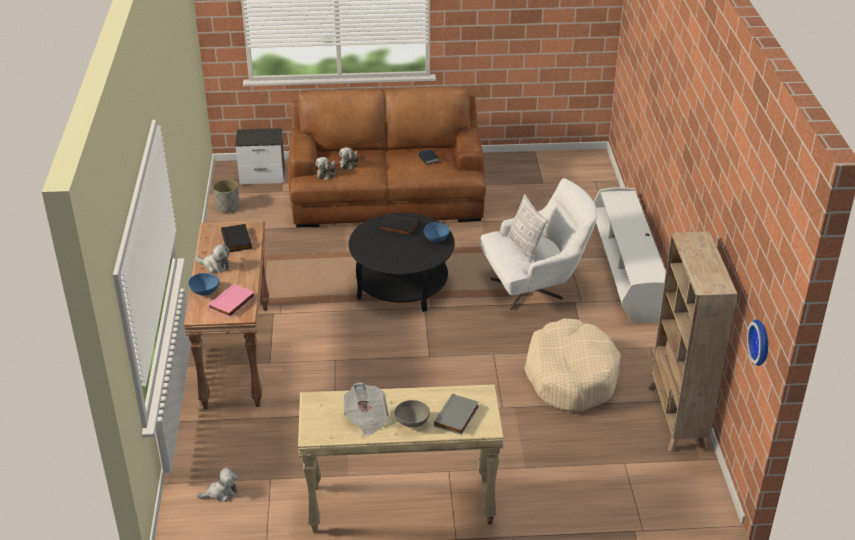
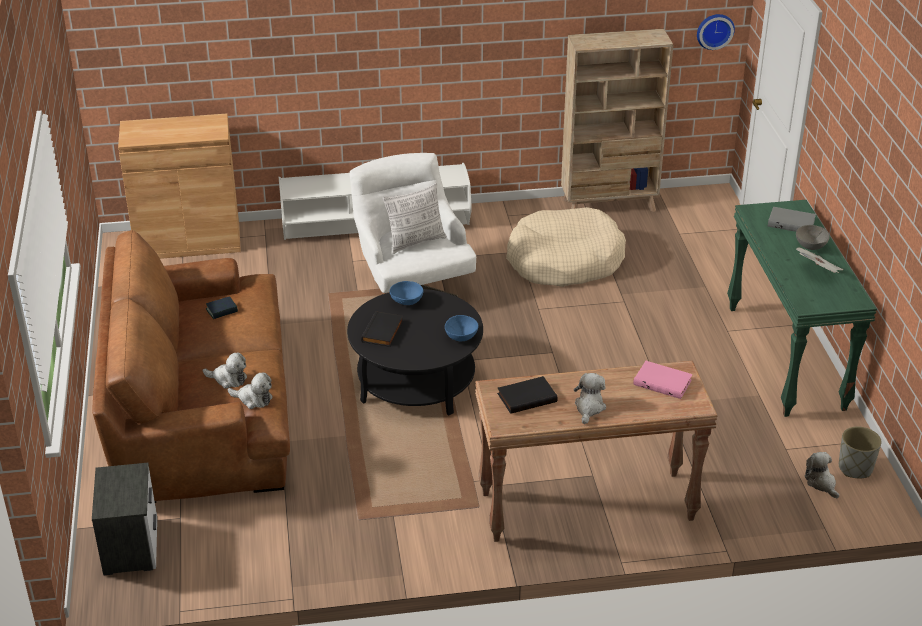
camera: 95 degrees left, 0 degrees up
blue bowl [188,273,219,295] -> blue bowl moved to [445,315,478,341]
grey planter [213,179,239,213] -> grey planter moved to [839,427,881,478]
beige console table [298,384,504,533] -> green console table [727,200,877,417]
none -> brown cabinet [118,114,241,259]

